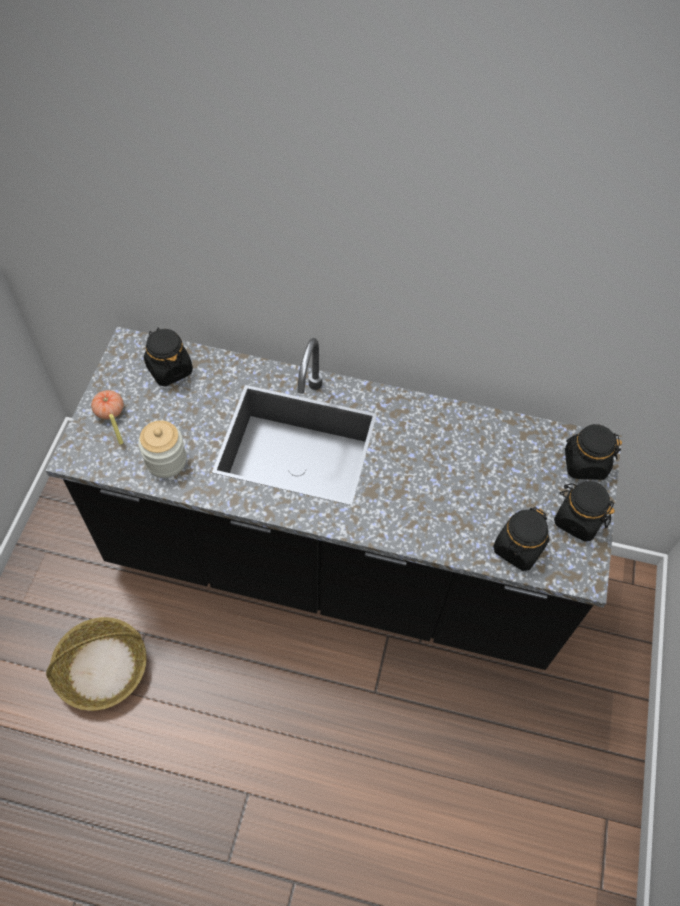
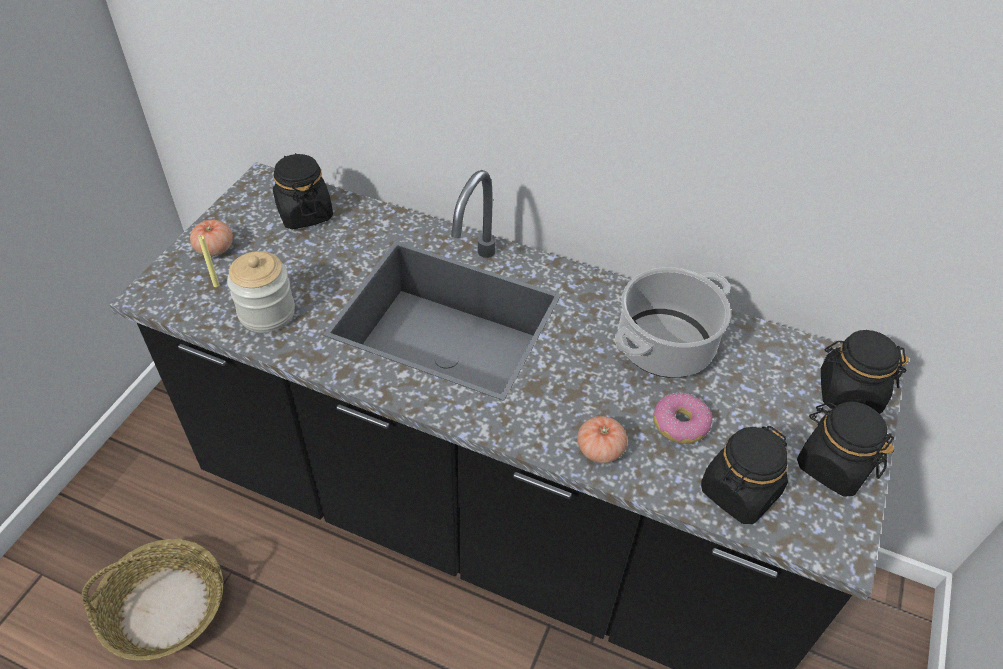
camera: 10 degrees right, 10 degrees down
none -> tomato [577,416,627,463]
none -> cooking pot [615,267,731,378]
none -> donut [653,393,712,444]

